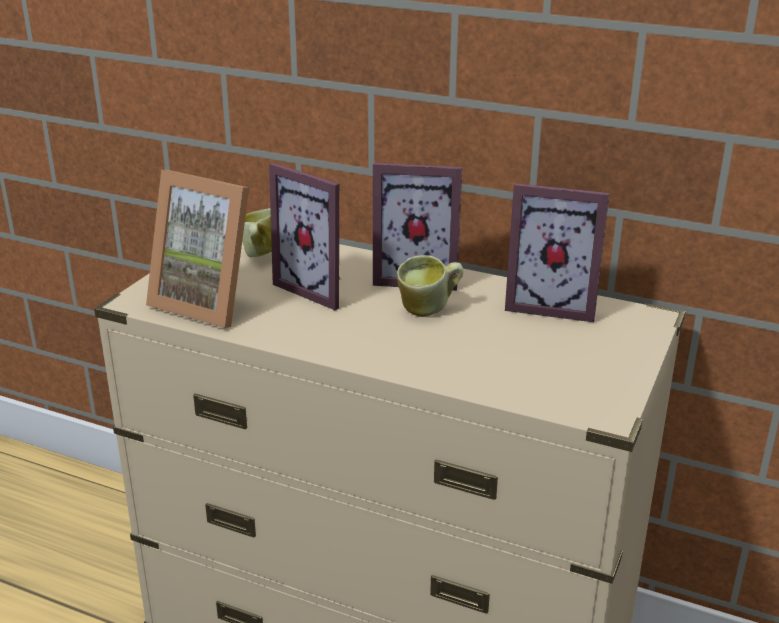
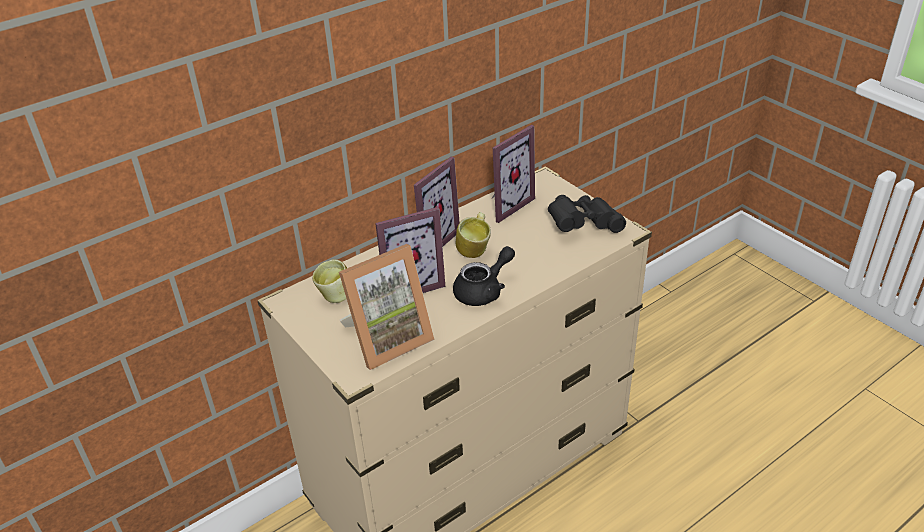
camera: 60 degrees left, 10 degrees up
none -> black teapot [453,246,515,306]
none -> black binoculars [548,195,626,233]

